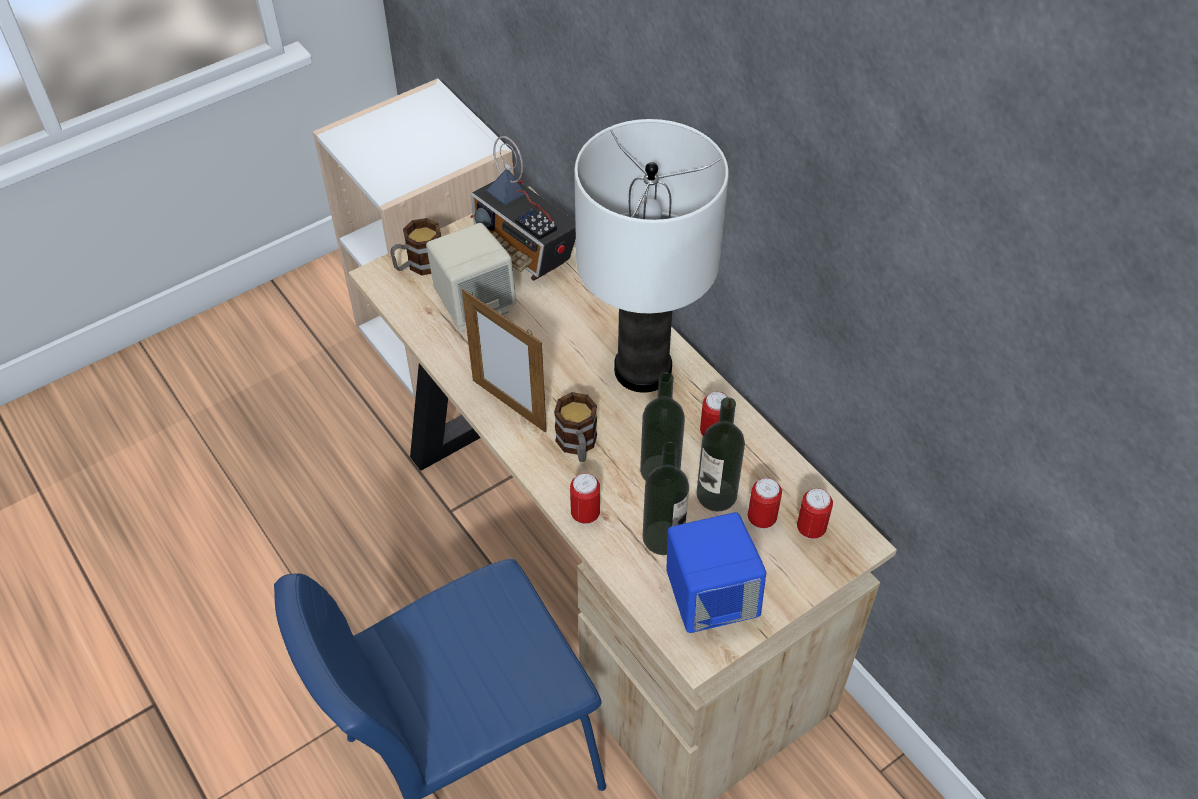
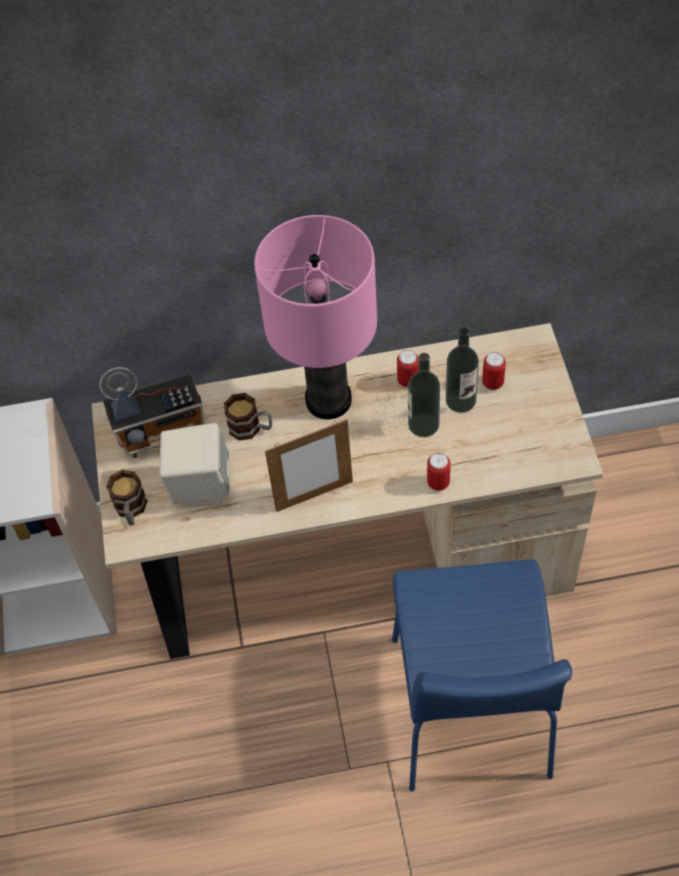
camera: 60 degrees left, 5 degrees up
mug [554,392,597,462] -> mug moved to [224,393,272,441]
white table lamp [574,119,729,393] -> pink table lamp [254,215,377,419]
bottle [642,442,689,555] -> none
blue speaker [666,512,766,633] -> none
can [797,488,833,539] -> none

